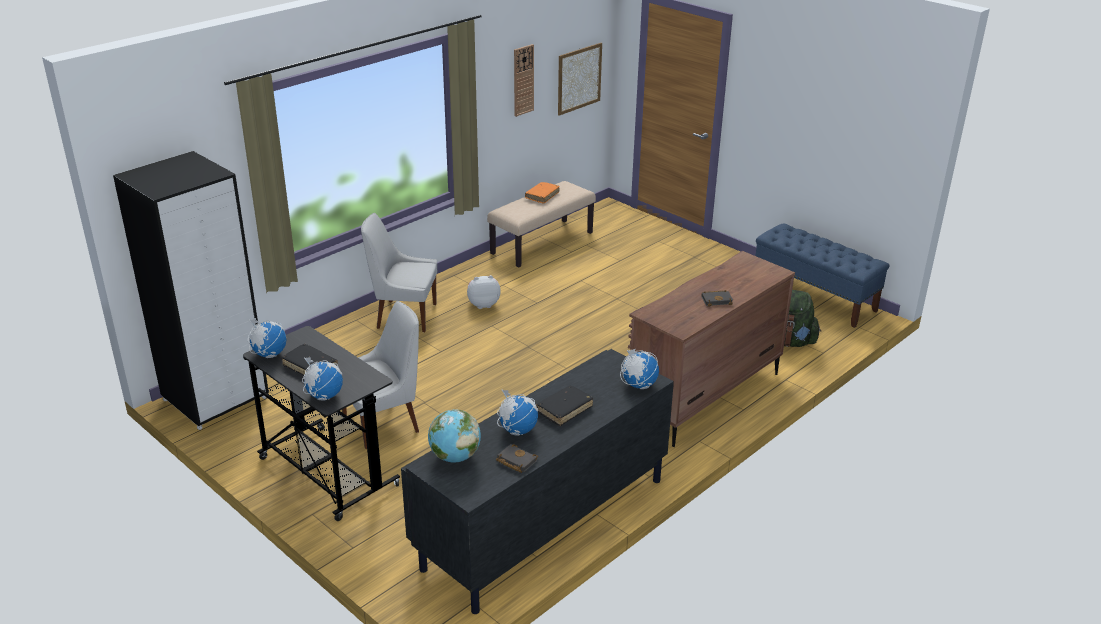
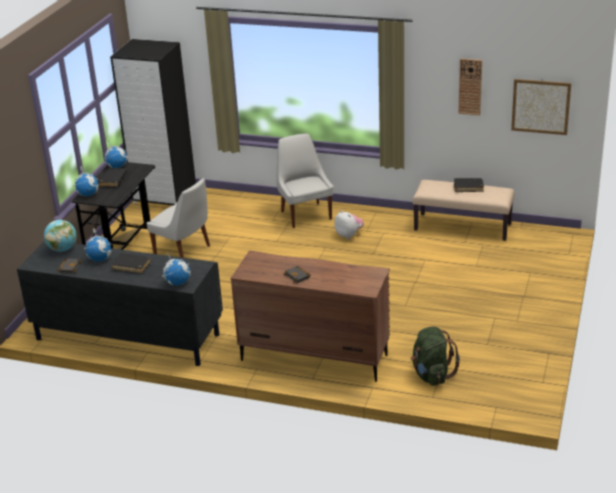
camera: 65 degrees right, 0 degrees up
orange book [525,182,560,203] -> black book [454,178,484,192]
blue bench [755,223,889,328] -> none

